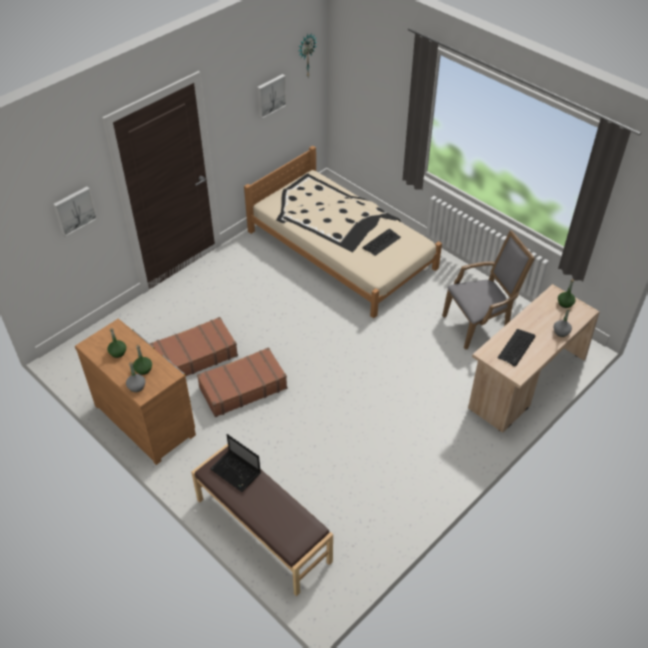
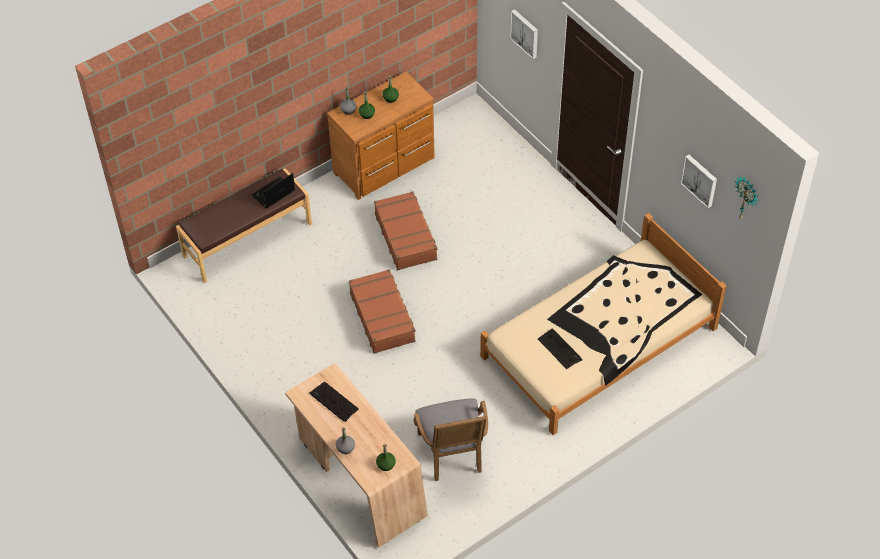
camera: 100 degrees right, 5 degrees up
brown suitcase [150,317,238,376] -> brown suitcase moved to [349,269,416,354]

